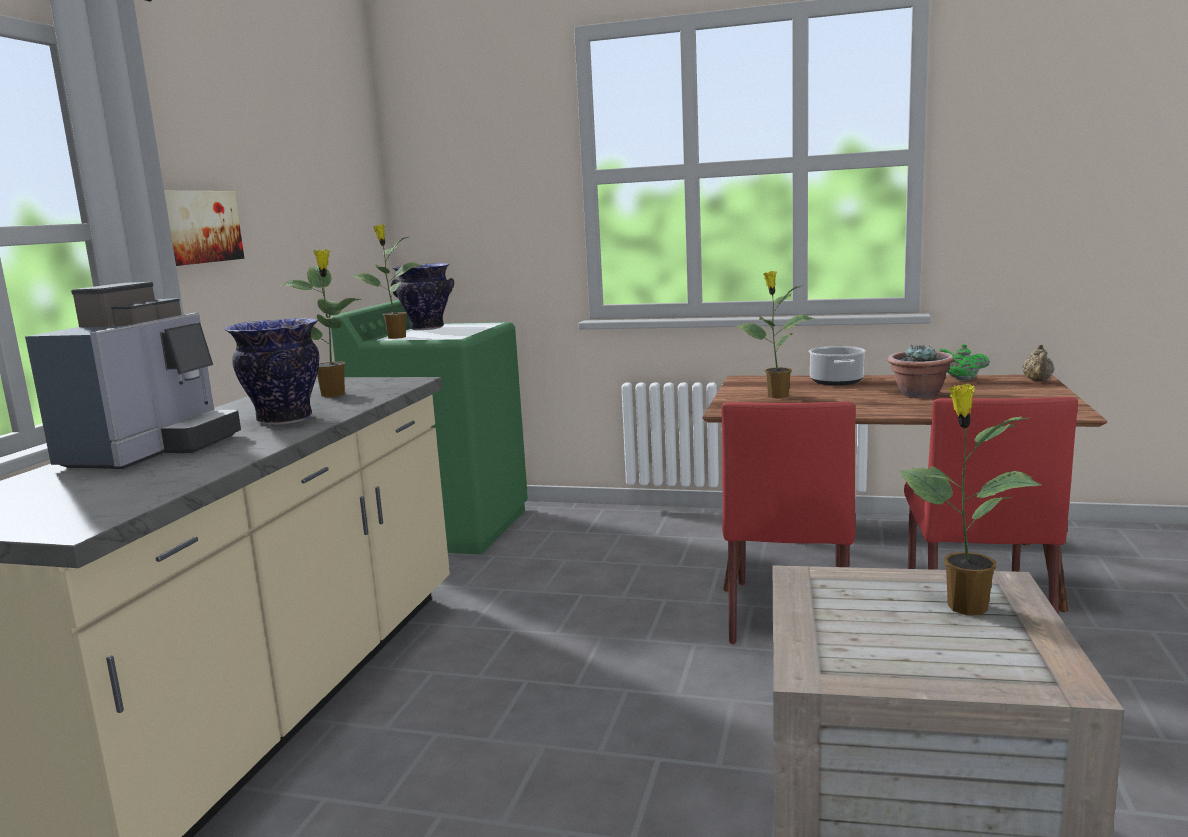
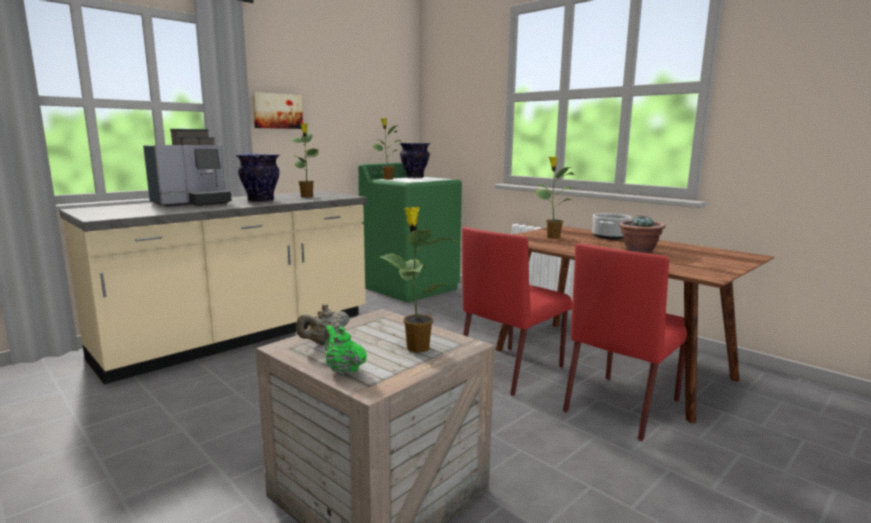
camera: 30 degrees right, 0 degrees up
green teapot [938,344,990,381] -> green teapot moved to [323,325,367,375]
beige teapot [1022,344,1055,381] -> beige teapot moved to [296,304,350,345]

